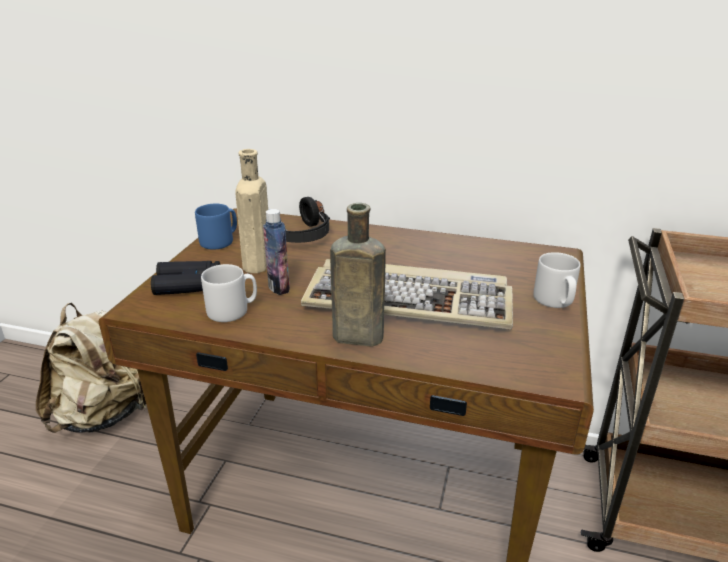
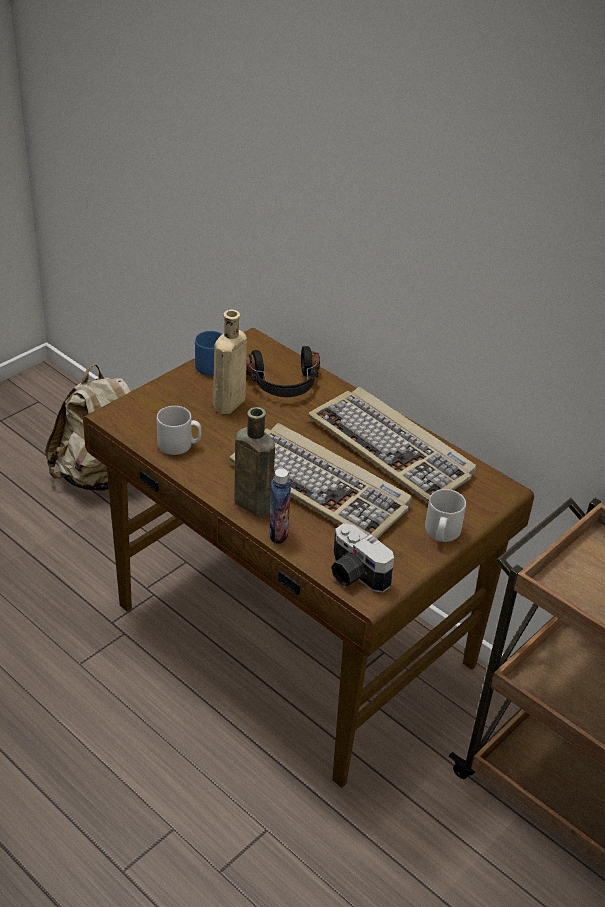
camera: 25 degrees right, 10 degrees up
black binoculars [151,261,220,295] -> none
bottle [263,209,290,295] -> bottle moved to [269,469,291,544]
none -> keyboard [308,387,476,503]
none -> camera [331,523,394,593]

